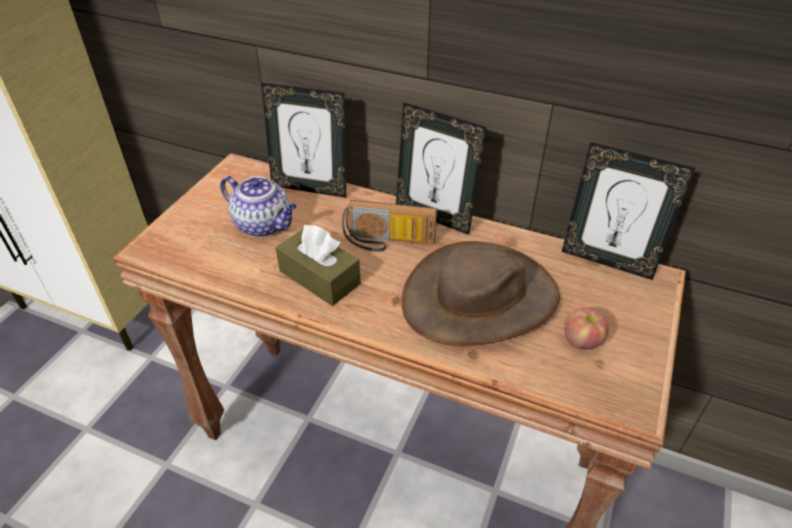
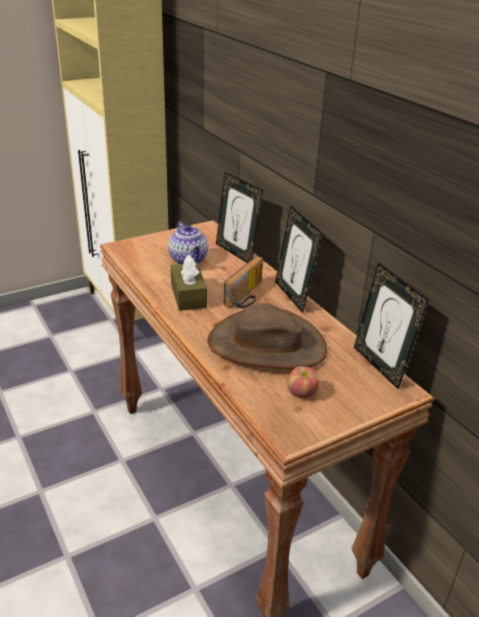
camera: 35 degrees right, 10 degrees down
radio [342,200,437,252] -> radio turned 105 degrees counterclockwise [224,256,263,308]

